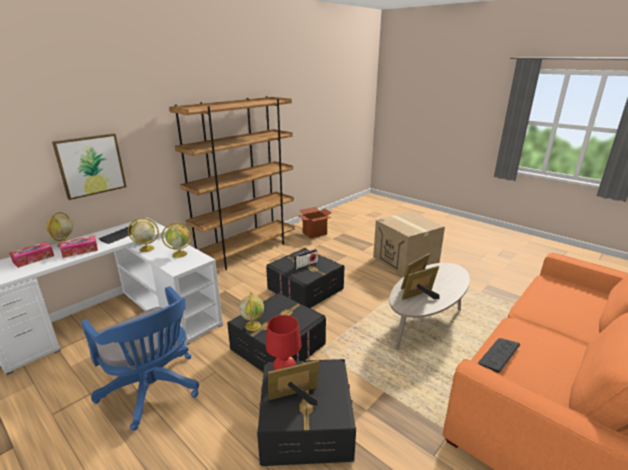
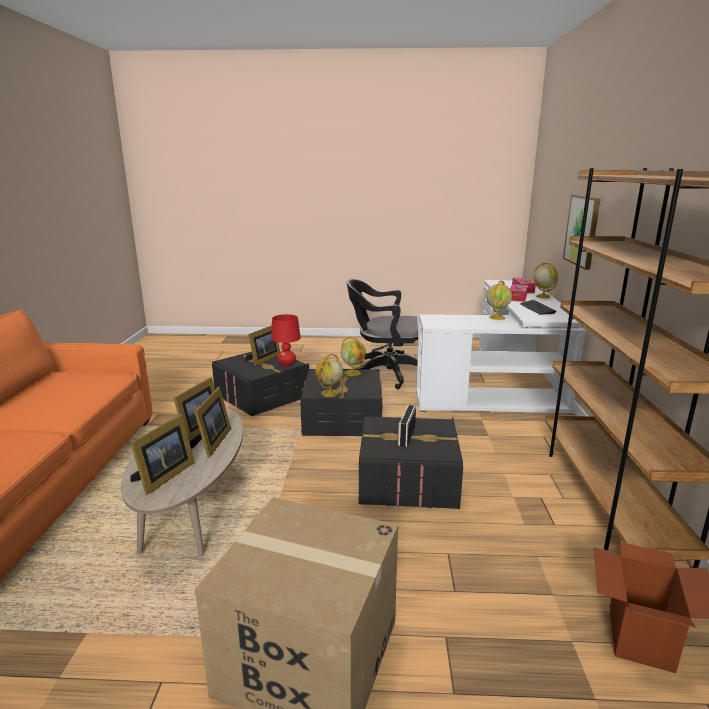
camera: 140 degrees right, 5 degrees down
blue office chair [81,286,199,431] -> black office chair [346,279,418,389]
globe [161,223,192,258] -> globe moved to [316,354,343,397]
keyboard [478,338,520,373] -> none
none -> picture frame [130,415,195,495]

